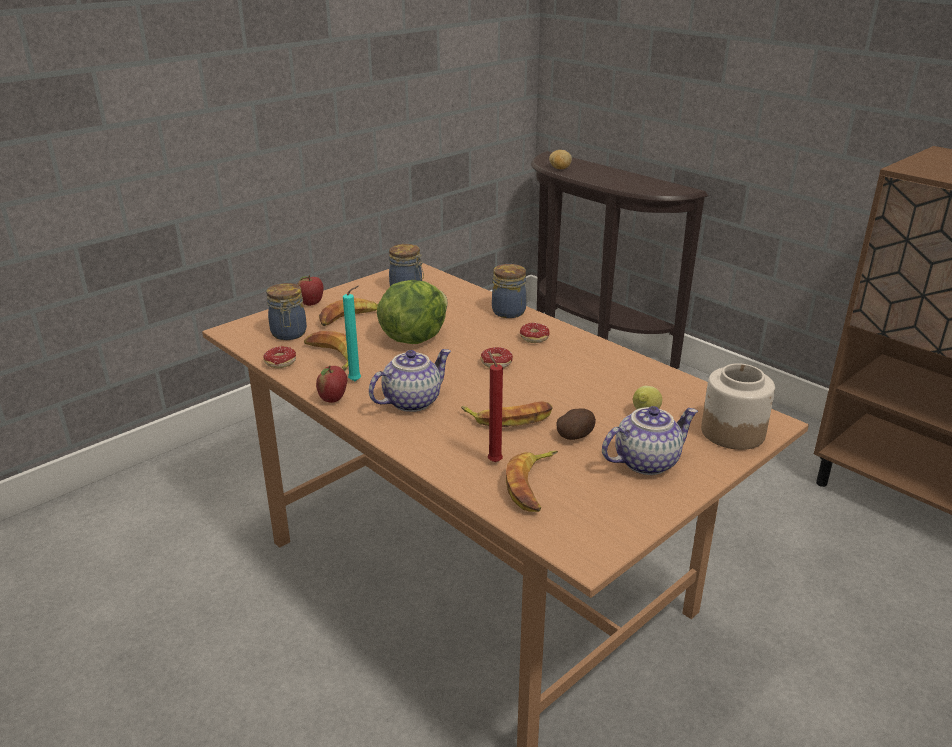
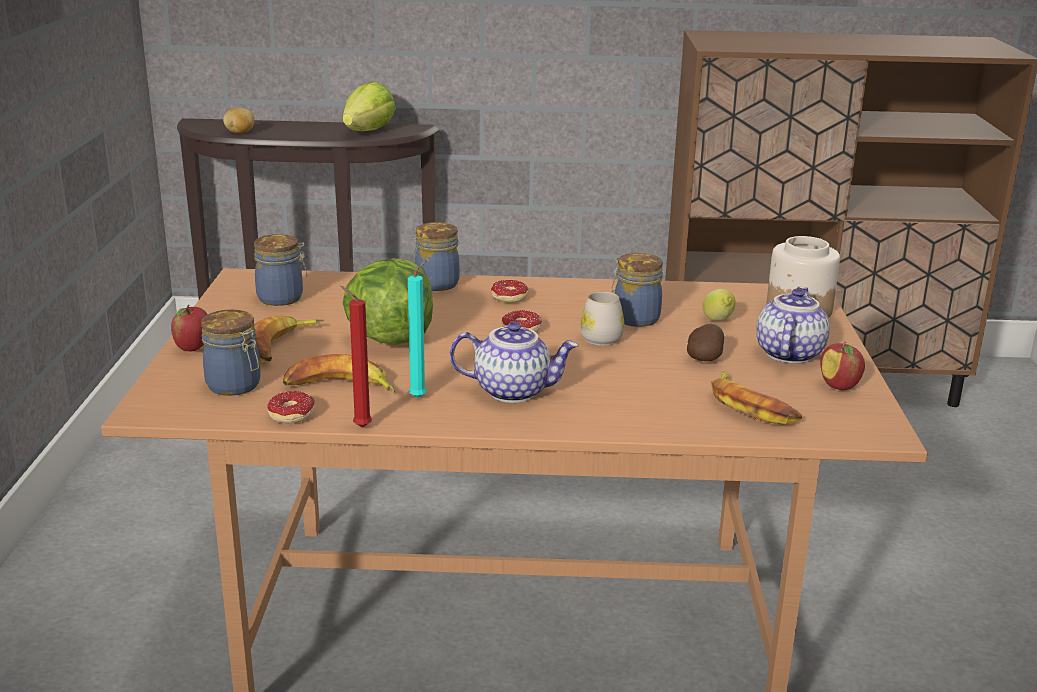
camera: 45 degrees left, 5 degrees down
apple [316,365,347,403] -> apple moved to [820,341,865,391]
teapot [369,349,451,412] -> teapot turned 90 degrees clockwise [450,322,579,403]
banana [461,401,552,427] -> none
red candle [488,351,503,462] -> red candle moved to [340,286,372,428]
none -> lettuce [343,82,396,131]
none -> white mug [580,292,624,346]
none -> jar [612,253,663,327]

